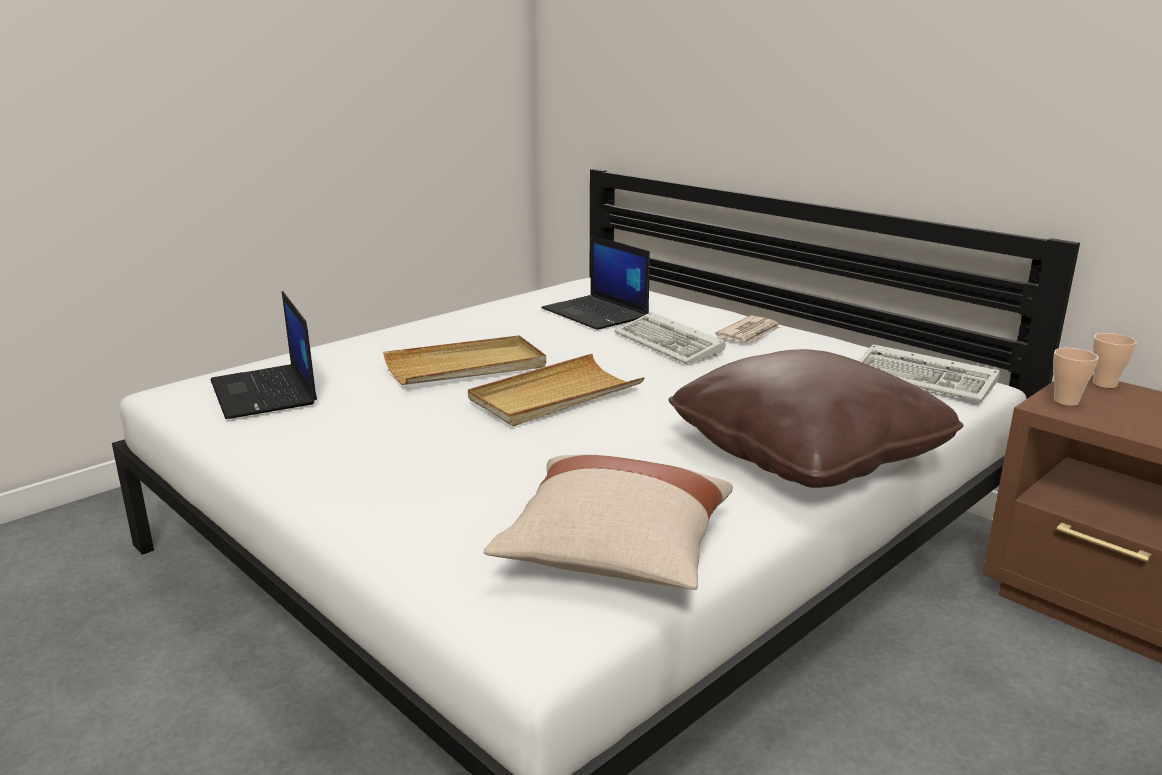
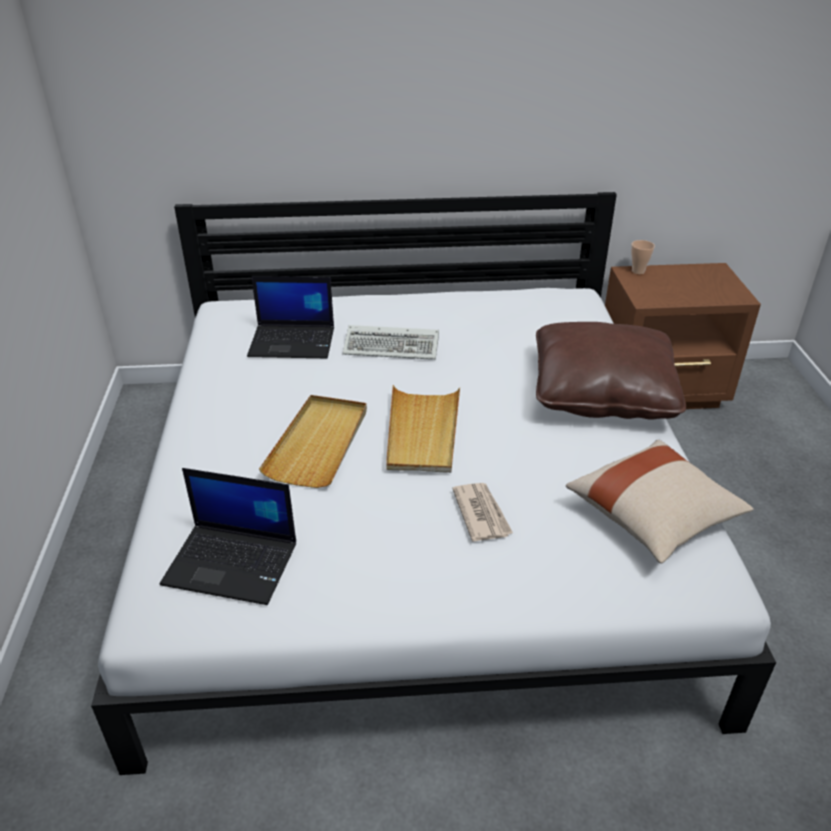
camera: 50 degrees left, 15 degrees up
newspaper [715,315,780,343] -> newspaper moved to [452,483,513,542]
keyboard [859,344,1000,402] -> none
cup [1053,348,1099,406] -> none

